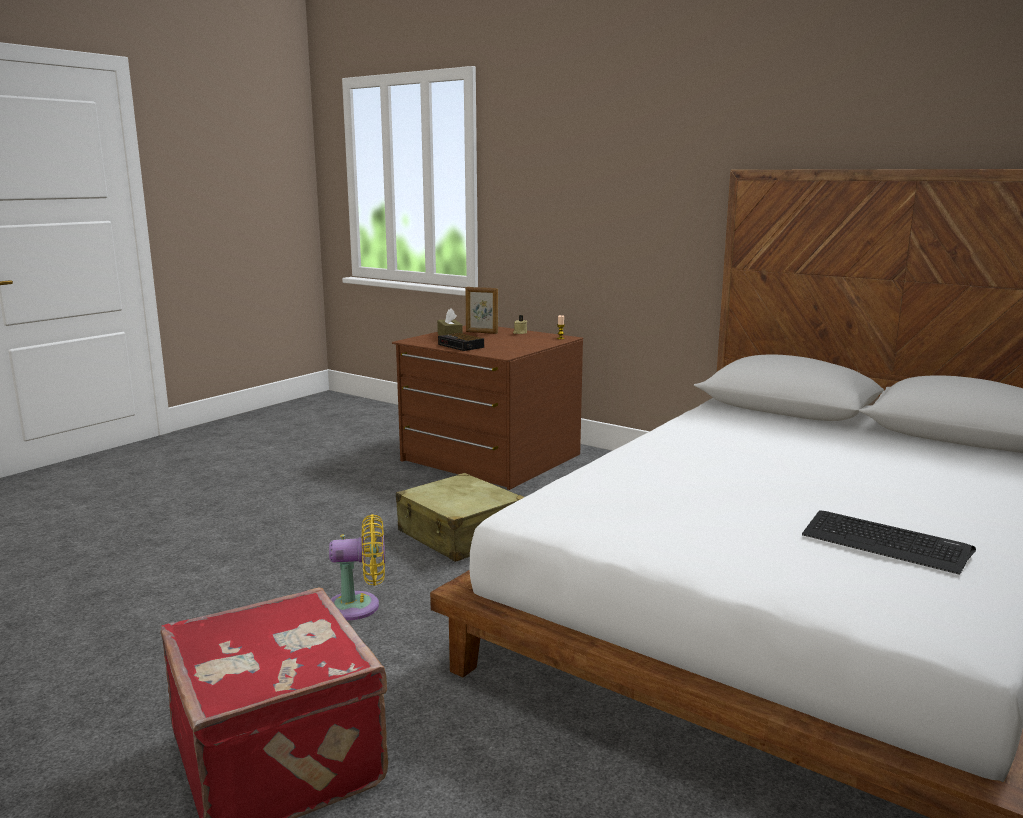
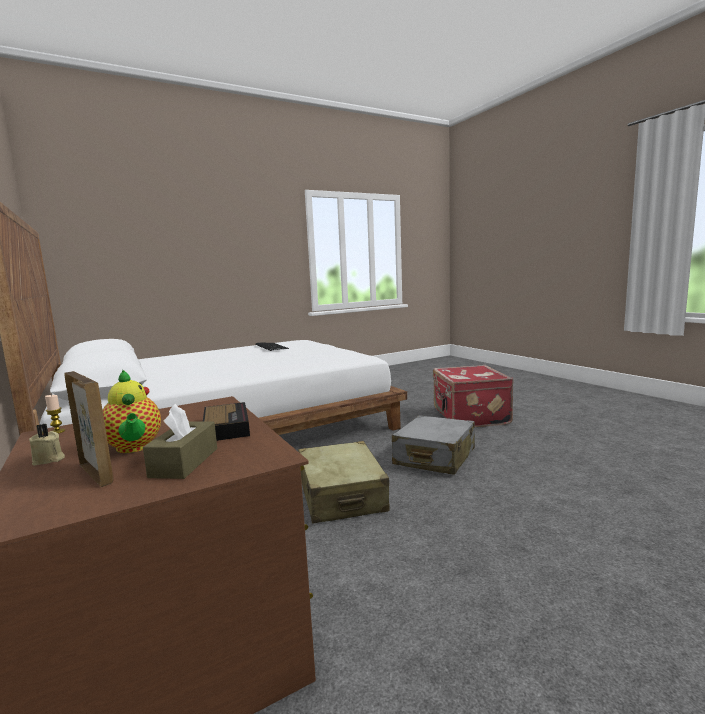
camera: 155 degrees left, 5 degrees down
yellow fan [329,514,385,620] -> grey suitcase [392,415,475,475]
none -> teapot [103,370,161,453]

